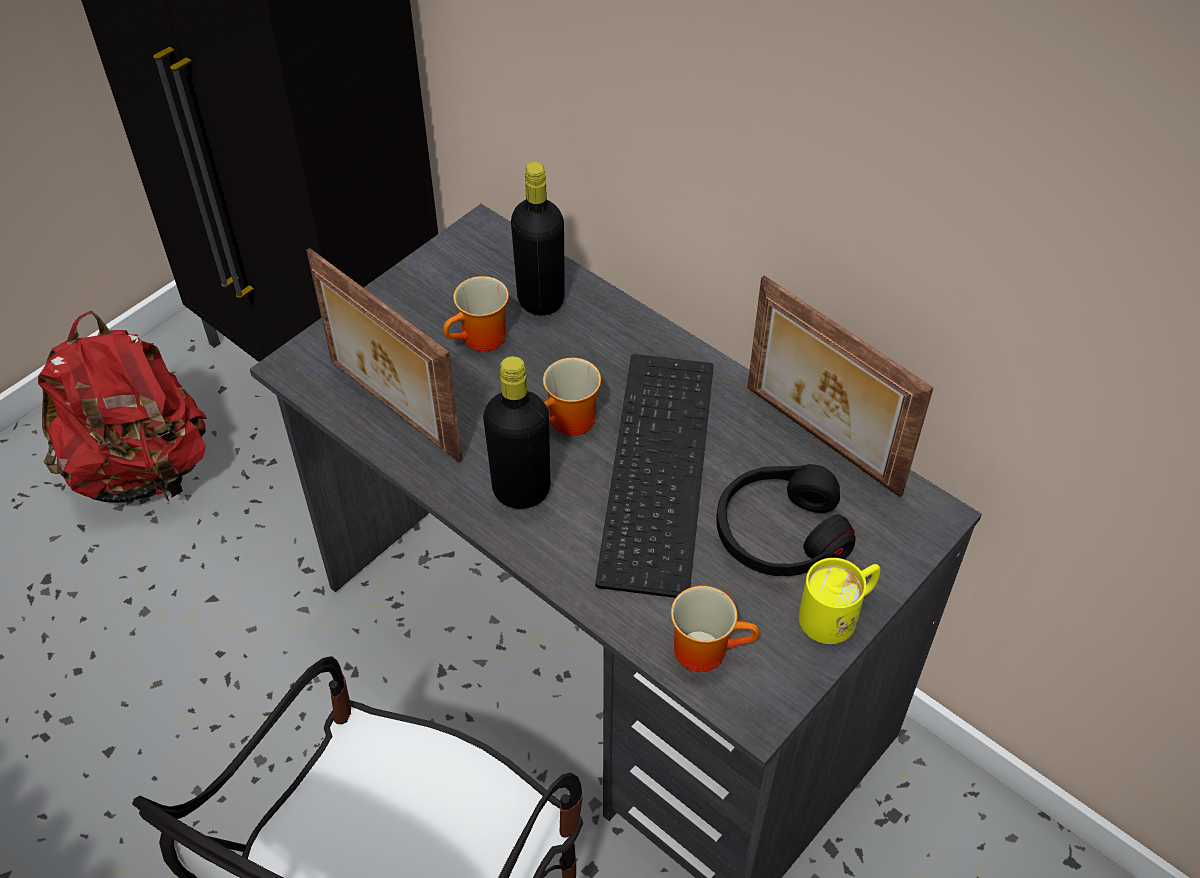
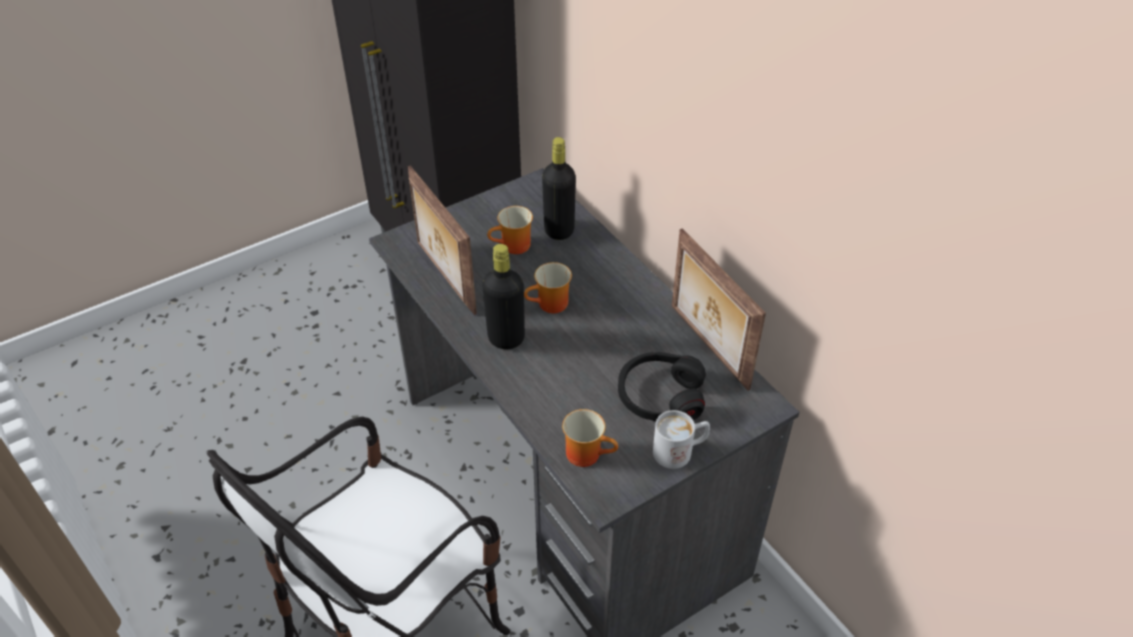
camera: 15 degrees right, 5 degrees down
red backpack [38,311,207,503] -> none
keyboard [595,354,714,598] -> none
yellow mug [799,558,880,644] -> white mug [653,410,710,469]

